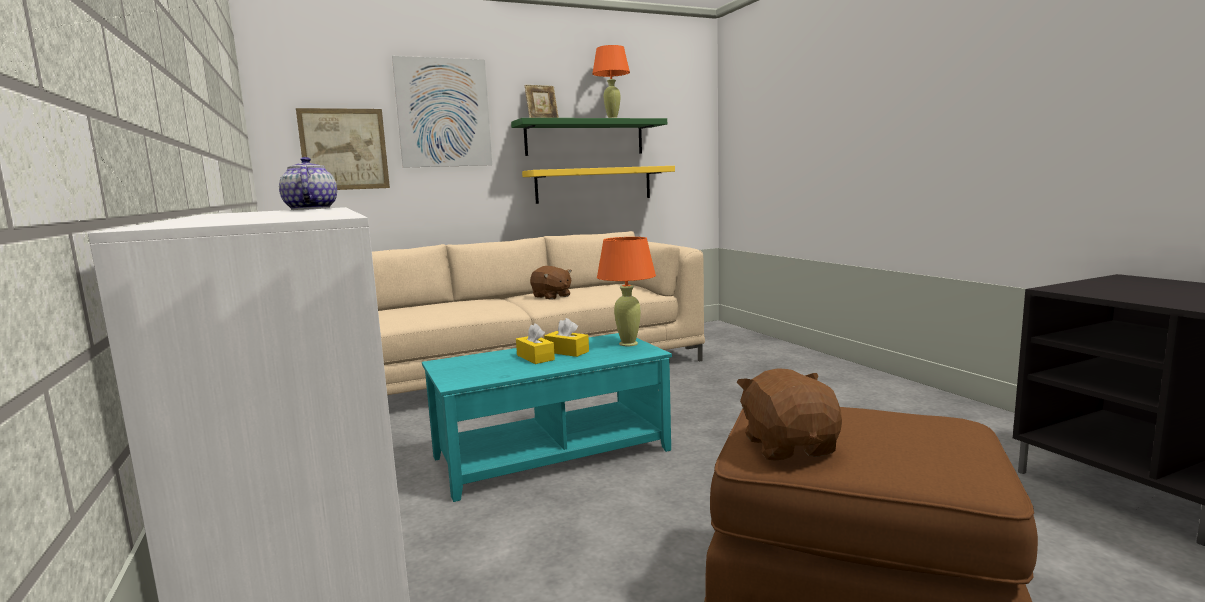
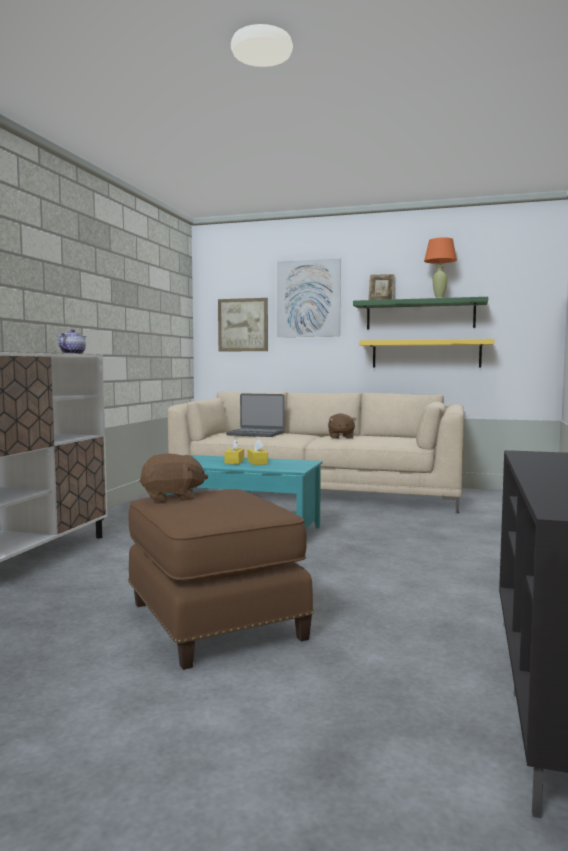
camera: 40 degrees right, 5 degrees down
orange table lamp [597,237,656,346] -> none
brown plush toy [736,368,842,461] -> brown plush toy turned 45 degrees clockwise [139,453,208,502]
none -> laptop [226,393,285,437]

